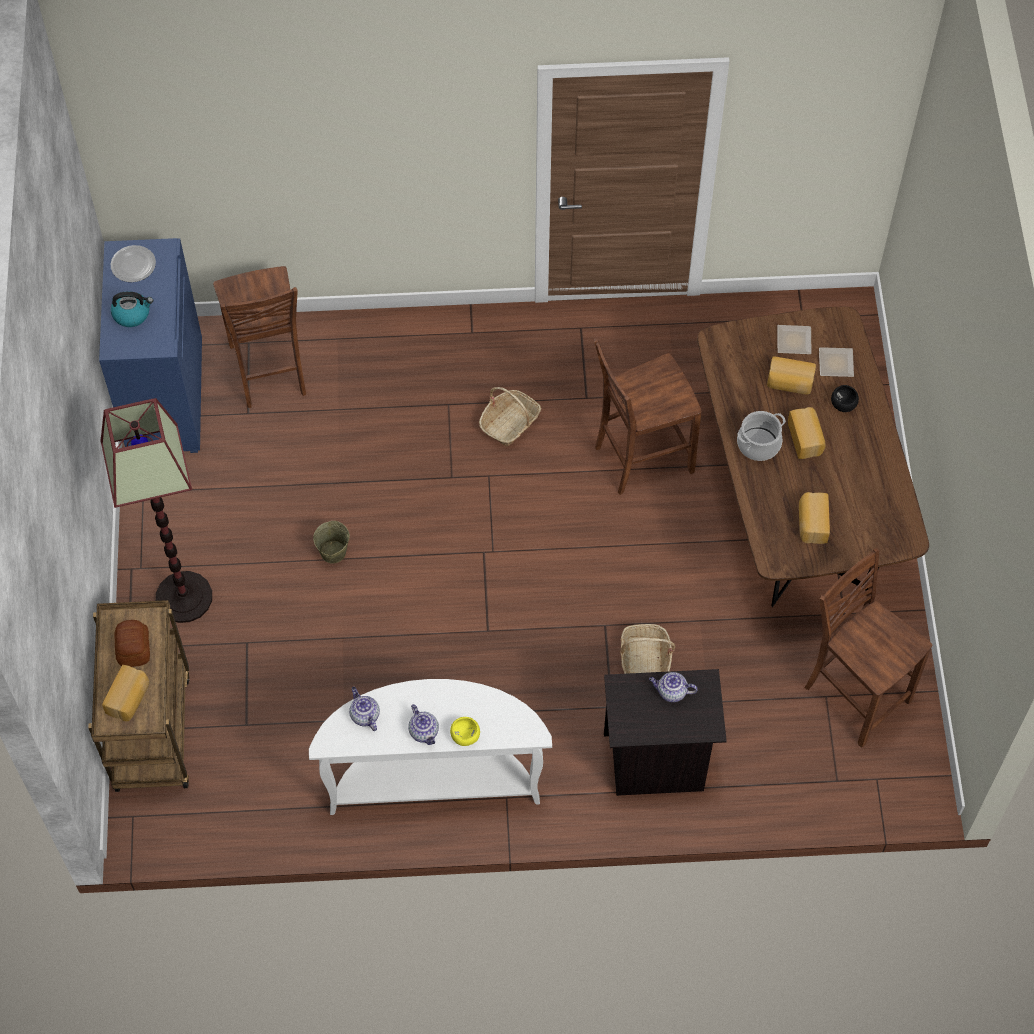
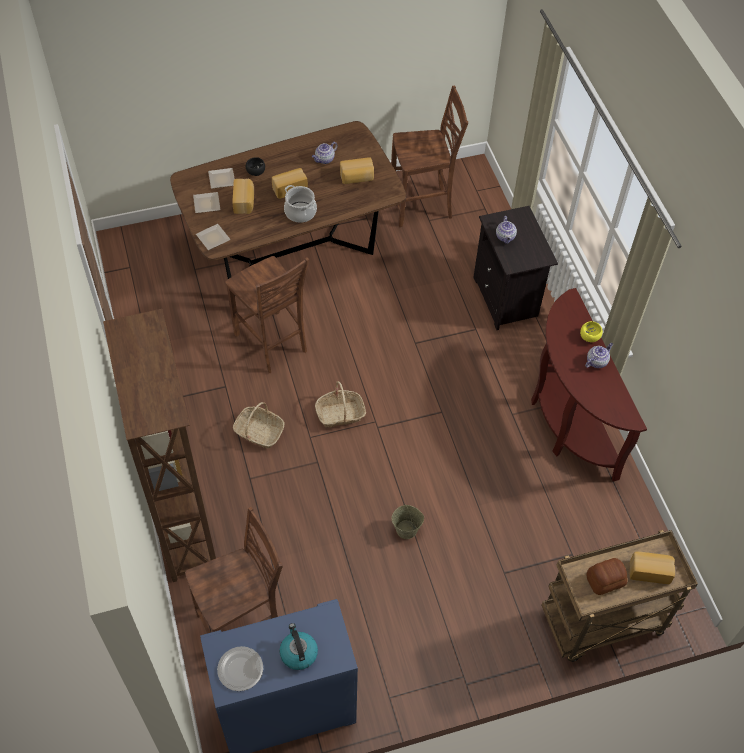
camera: 105 degrees left, 5 degrees down
floor lamp [101,398,212,623] -> none
white console table [309,679,552,815] -> brown console table [531,288,647,482]
teapot [349,687,380,731] -> teapot moved to [312,142,337,164]
basket [620,624,675,674] -> basket moved to [315,381,366,427]
brown chair [804,548,932,748] -> brown chair turned 135 degrees counterclockwise [391,86,468,227]
none -> brown bookcase [103,309,216,582]
none -> plate [196,224,231,250]

